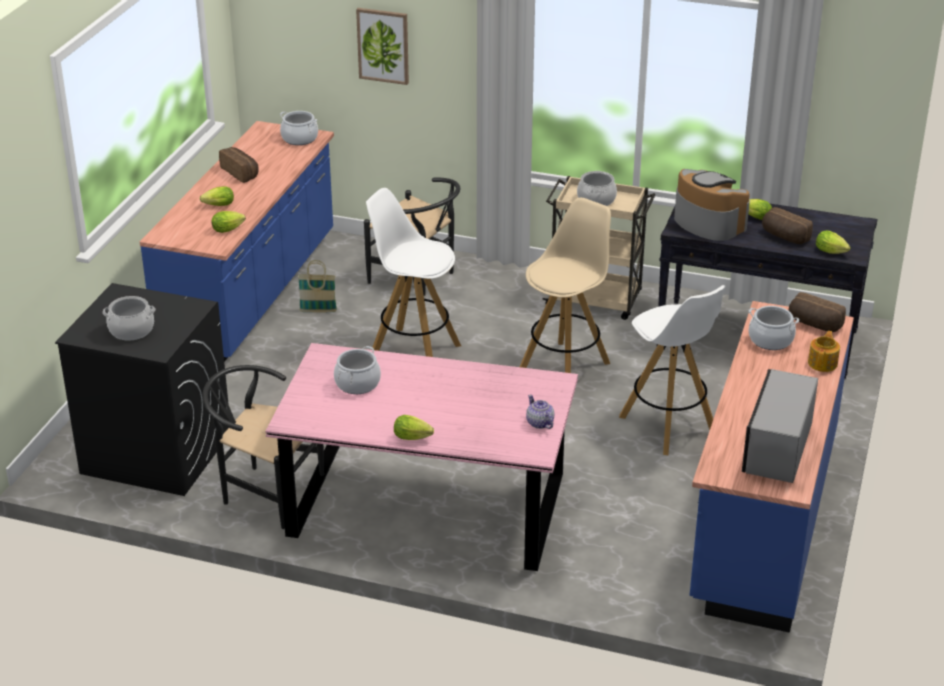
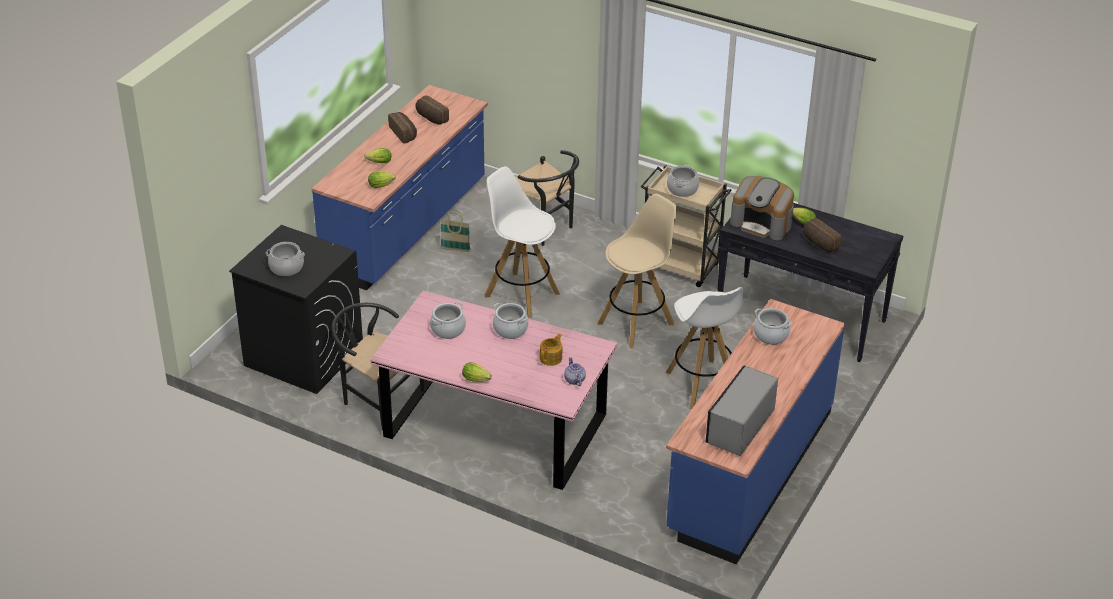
camera: 10 degrees right, 5 degrees up
cooking pot [280,111,318,145] -> cooking pot moved to [493,303,528,339]
picture [356,8,409,85] -> none
coffee machine [674,169,750,241] -> coffee machine turned 150 degrees clockwise [730,176,794,240]
bread [789,292,846,332] -> bread moved to [416,95,449,124]
teapot [808,331,840,372] -> teapot moved to [540,334,562,366]
lettuce [816,230,850,254] -> none

